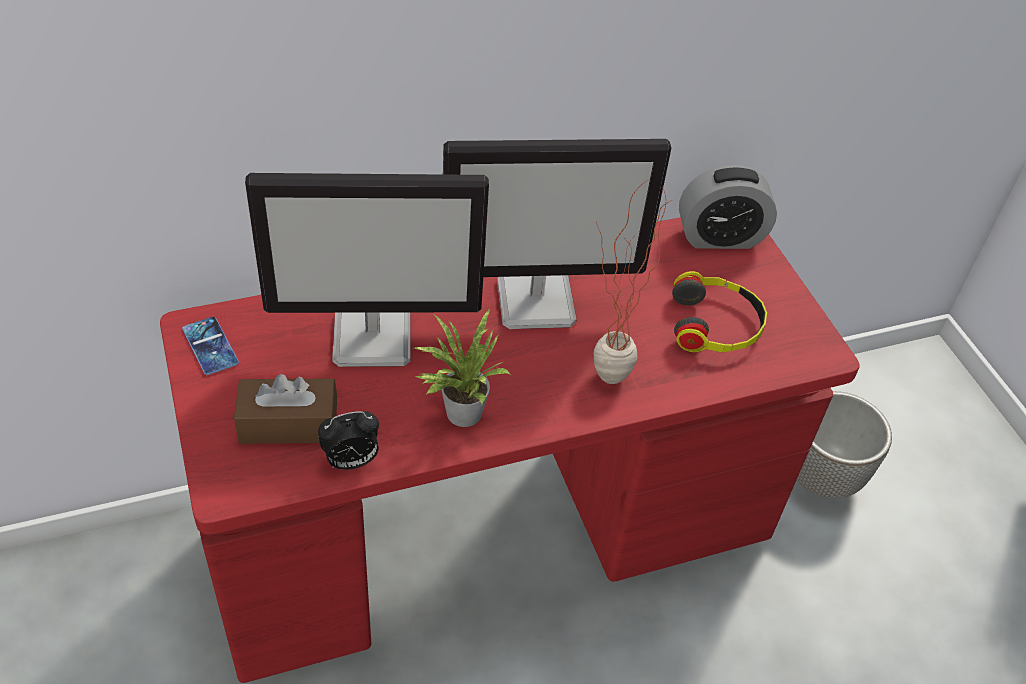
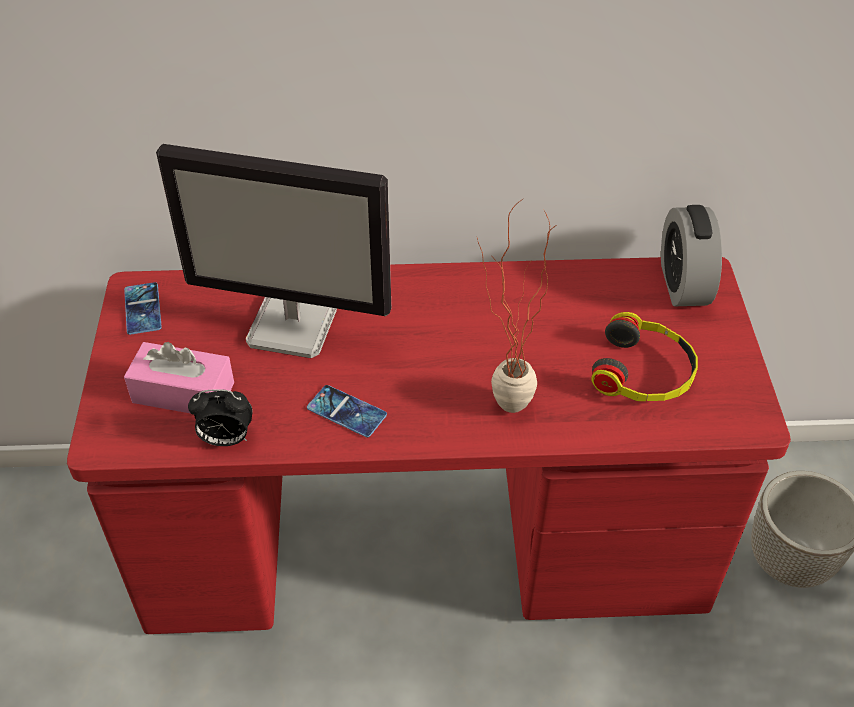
camera: 20 degrees right, 0 degrees up
brown tissue box [234,374,337,444] -> pink tissue box [124,342,234,413]
potted plant [413,308,511,427] -> phone [307,385,387,437]
monitor [443,139,672,329] -> none
alarm clock [679,165,777,249] -> alarm clock turned 75 degrees clockwise [661,205,722,306]

